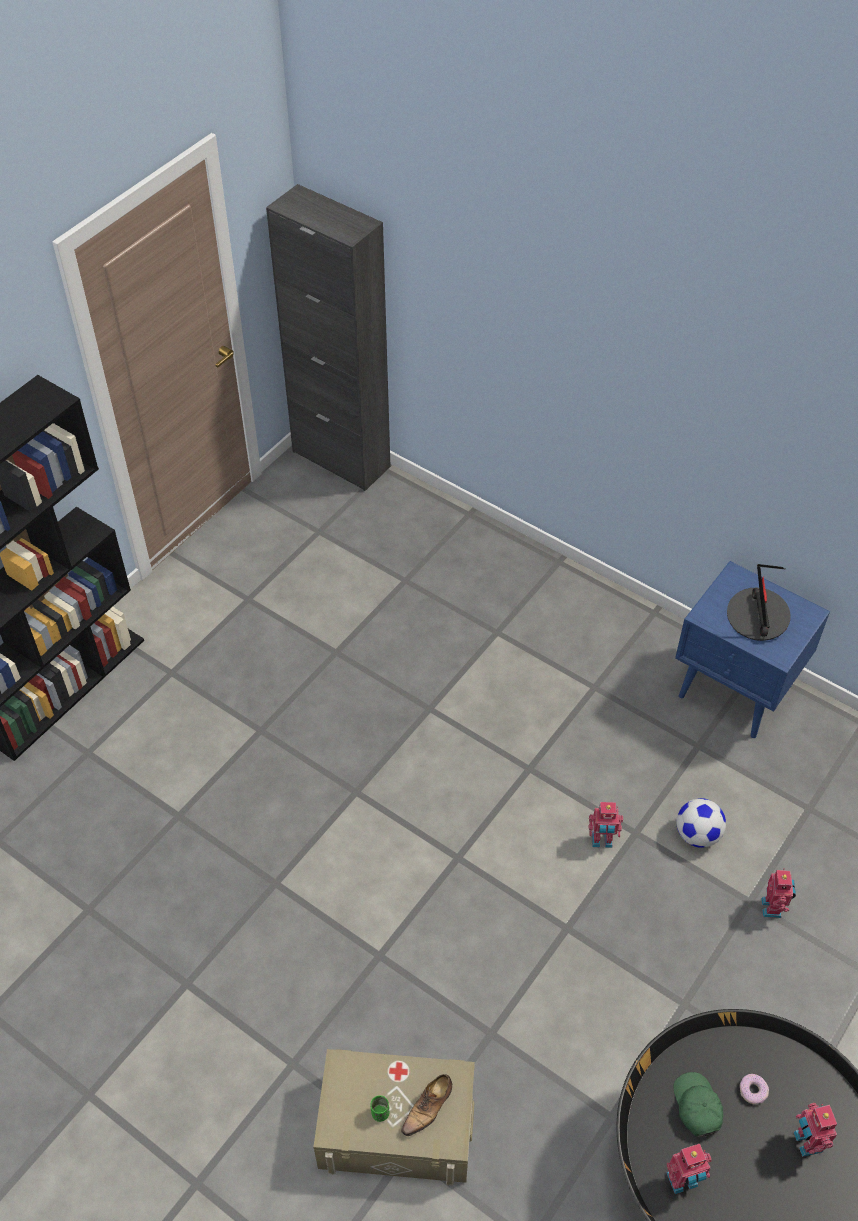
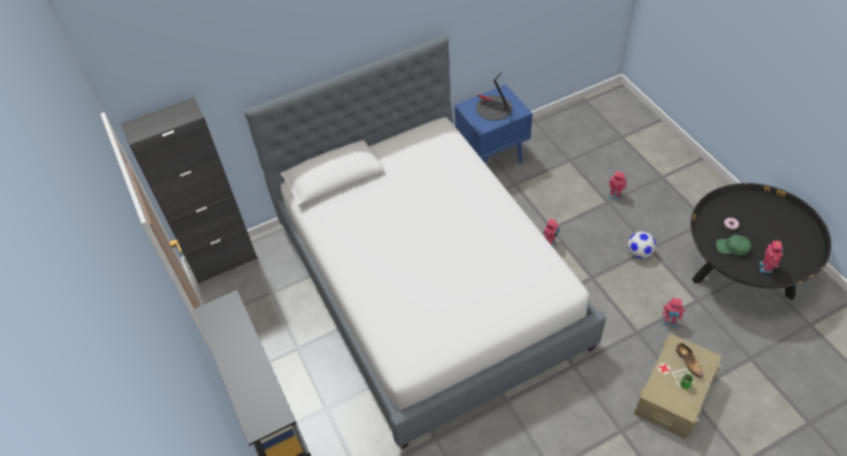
camera: 60 degrees left, 0 degrees up
football [677,798,726,848] -> football moved to [628,231,656,258]
toy robot [793,1103,837,1157] -> toy robot moved to [663,298,685,327]
none -> bed [245,35,606,449]

